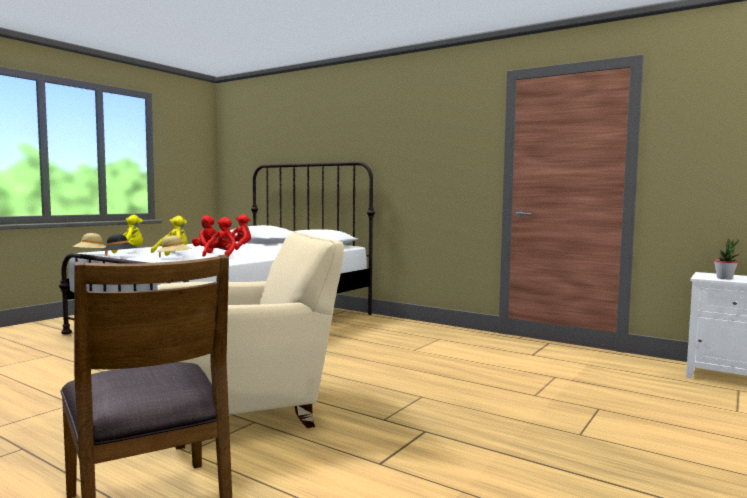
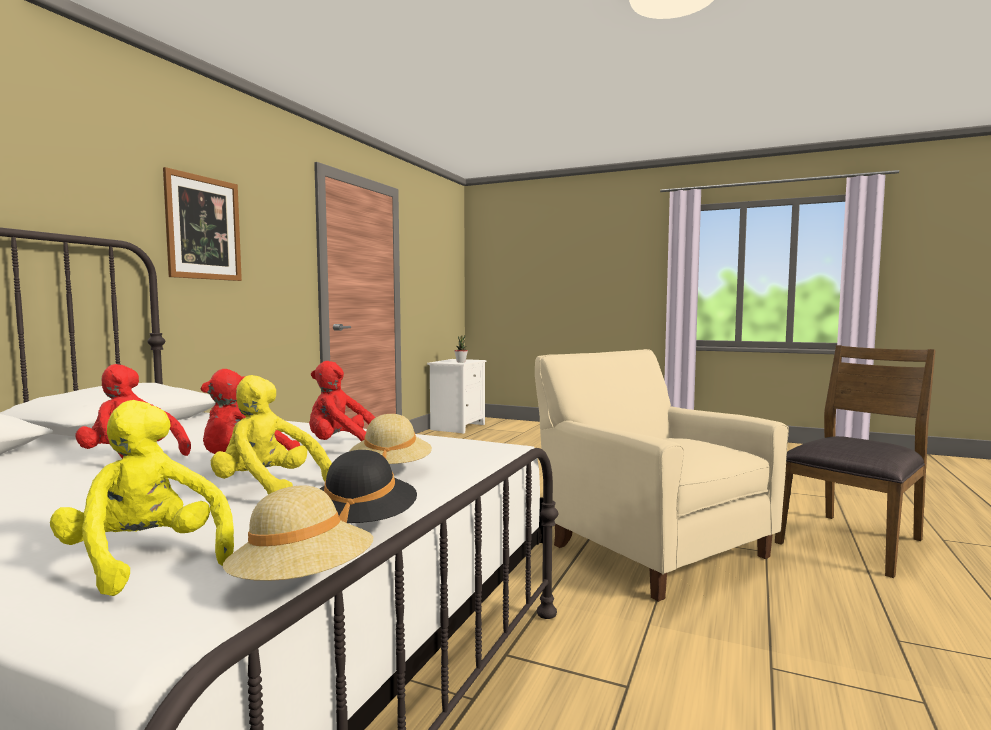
camera: 100 degrees left, 0 degrees up
none -> picture [163,167,242,281]

